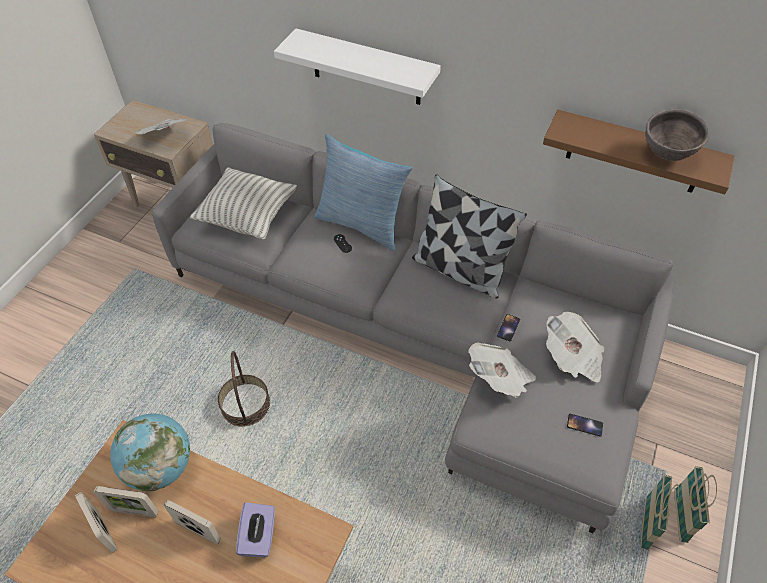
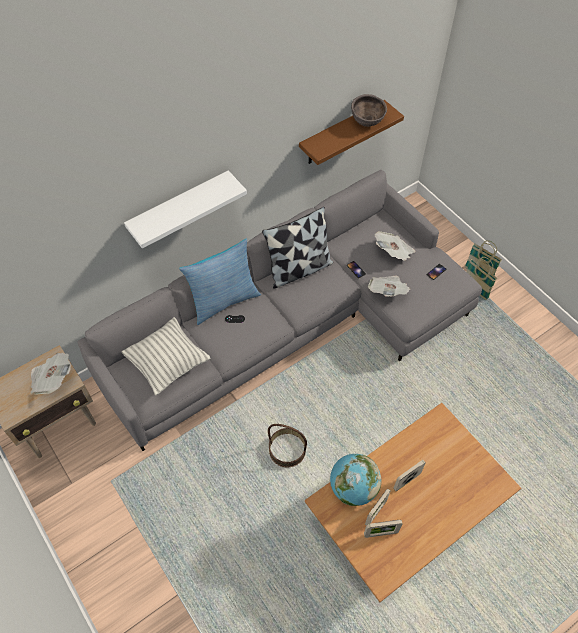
camera: 60 degrees left, 5 degrees up
purple tissue box [236,502,275,557] -> none

